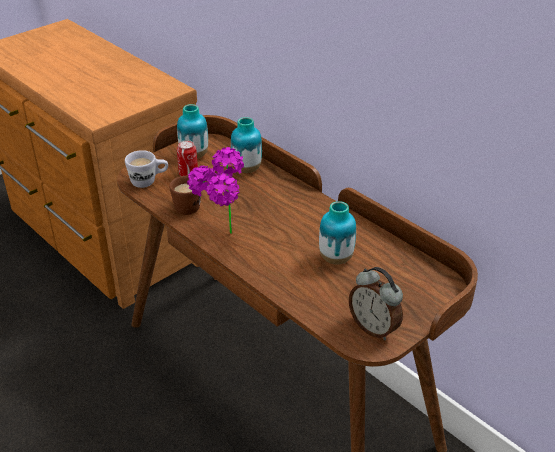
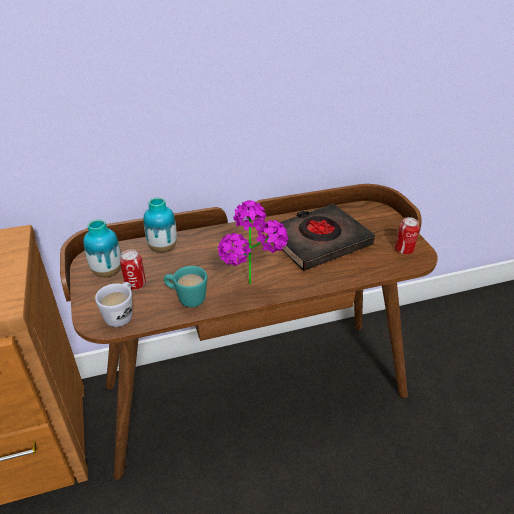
camera: 65 degrees left, 0 degrees up
brown mug [169,176,201,215] -> turquoise mug [164,266,207,307]
vase [319,201,356,265] -> black book [267,204,375,271]
alarm clock [349,267,403,340] -> can [395,217,420,254]

